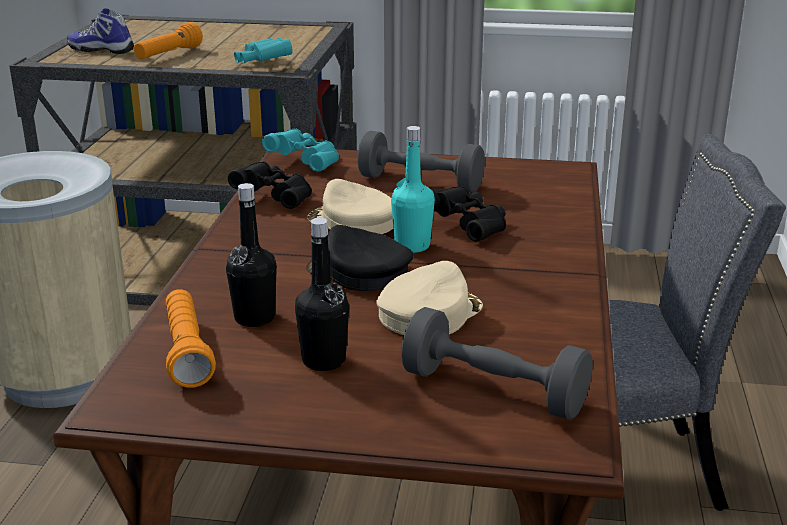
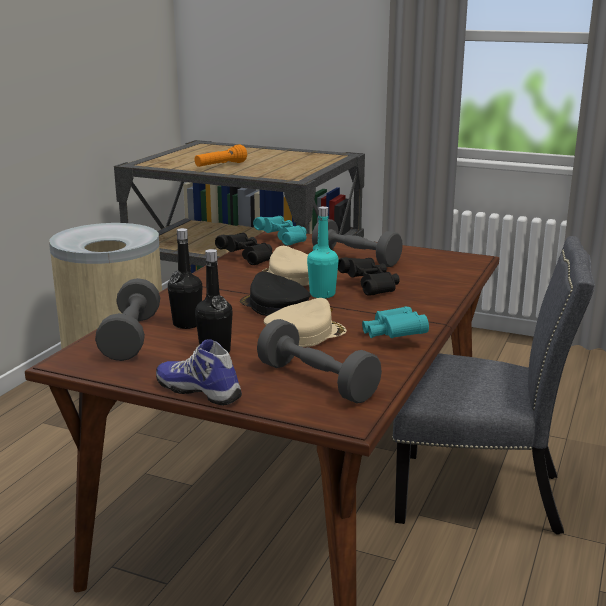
camera: 15 degrees right, 5 degrees down
shoe [67,8,134,54] -> shoe moved to [156,339,242,405]
orange flashlight [166,289,216,388] -> grey dumbbell [95,278,160,361]
turquoise binoculars [234,38,293,64] -> turquoise binoculars moved to [362,306,429,338]

